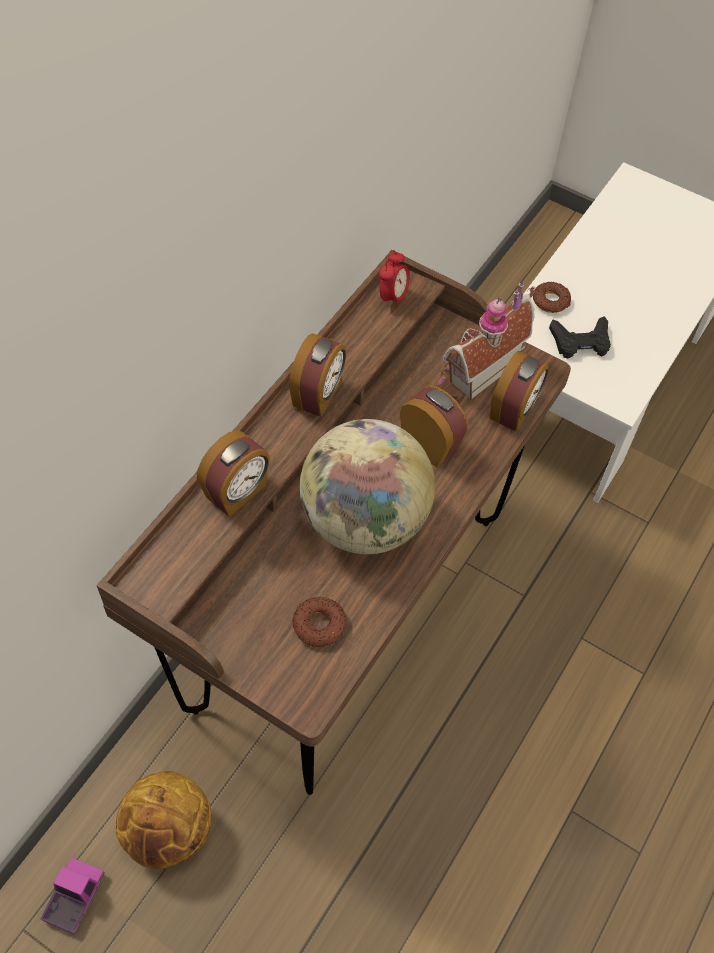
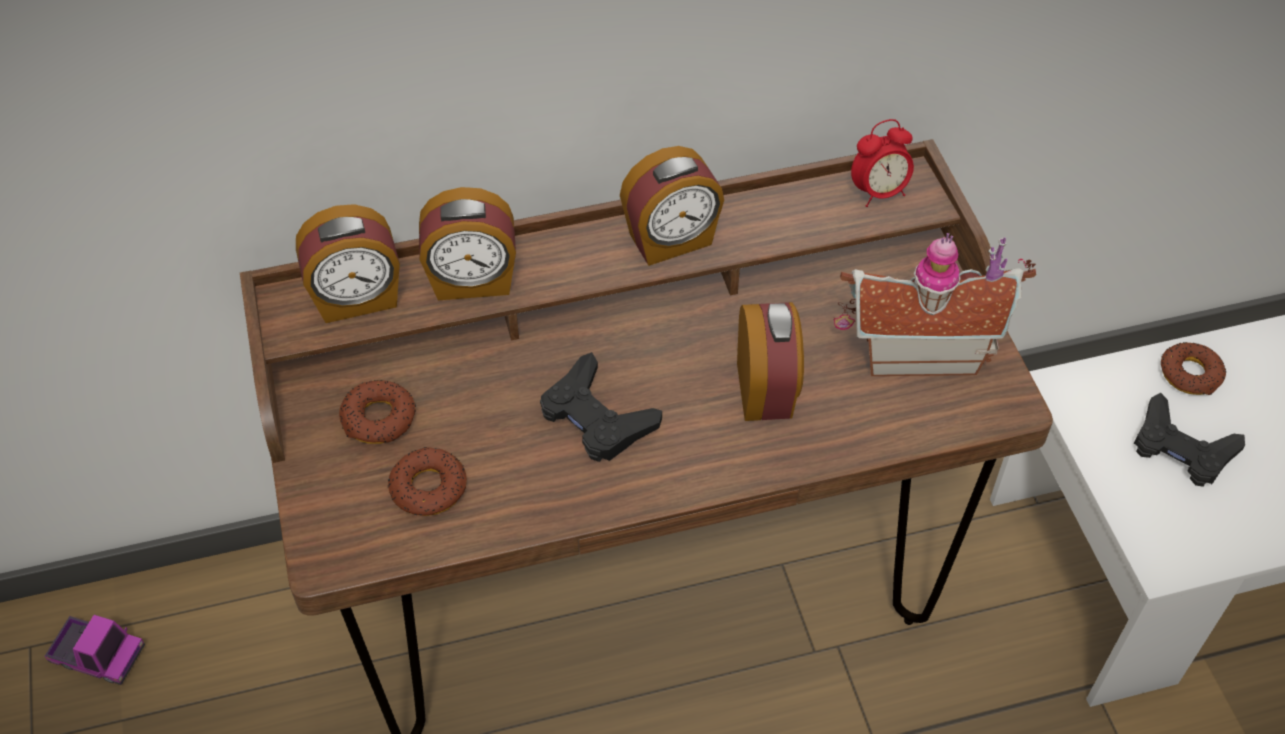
camera: 45 degrees right, 5 degrees down
toy truck [40,858,105,935] -> toy truck turned 45 degrees clockwise [45,615,145,685]
basketball [116,771,212,869] -> none
globe [300,419,435,554] -> black game controller [540,352,662,462]
alarm clock [489,351,549,431] -> alarm clock moved to [296,204,400,323]
none -> donut [339,380,416,444]

